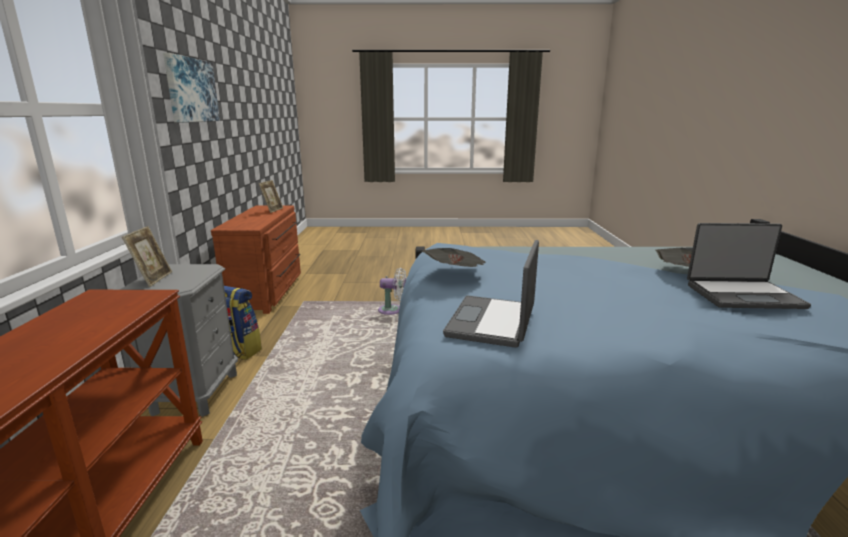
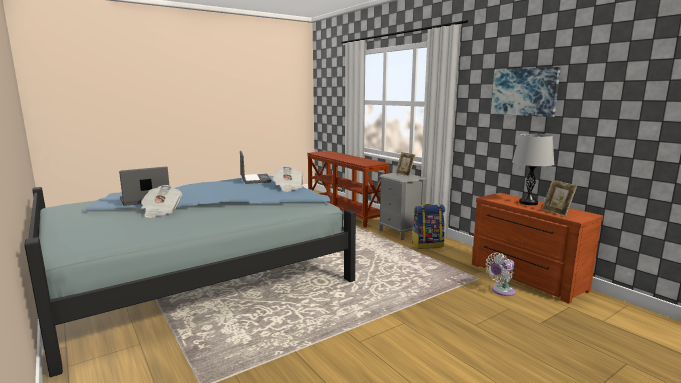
camera: 145 degrees right, 5 degrees down
white fan [378,268,406,315] -> white fan moved to [486,253,516,296]
none -> grey table lamp [512,134,554,205]

